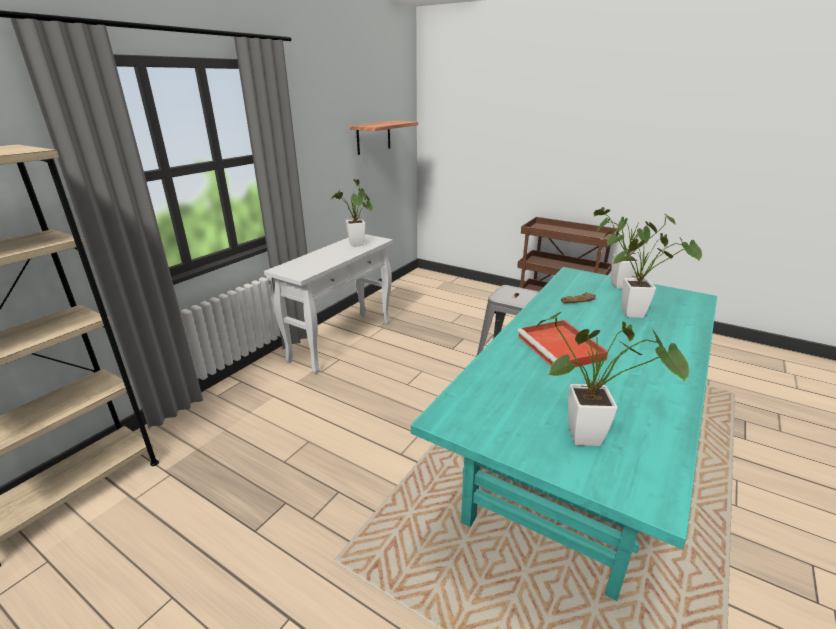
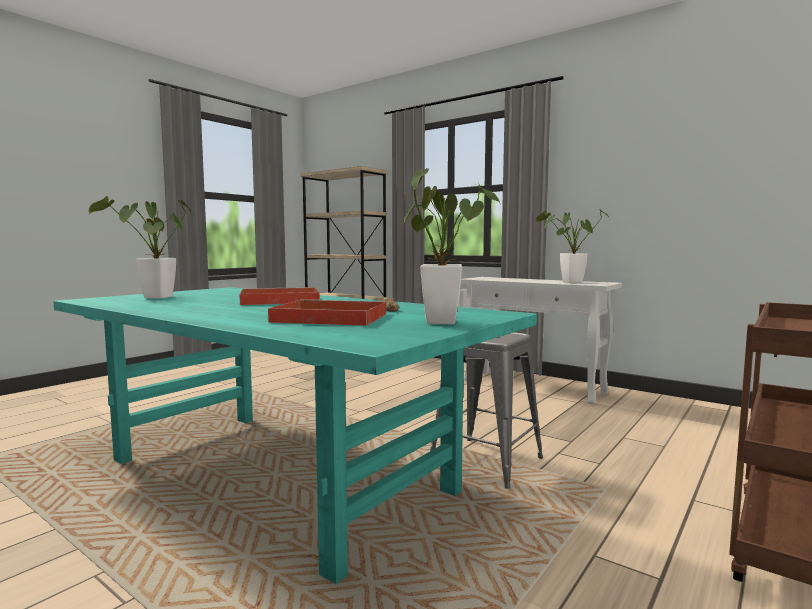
camera: 95 degrees right, 20 degrees down
shelf [349,121,418,155] -> none
potted plant [604,227,702,318] -> red tray [268,299,387,326]

